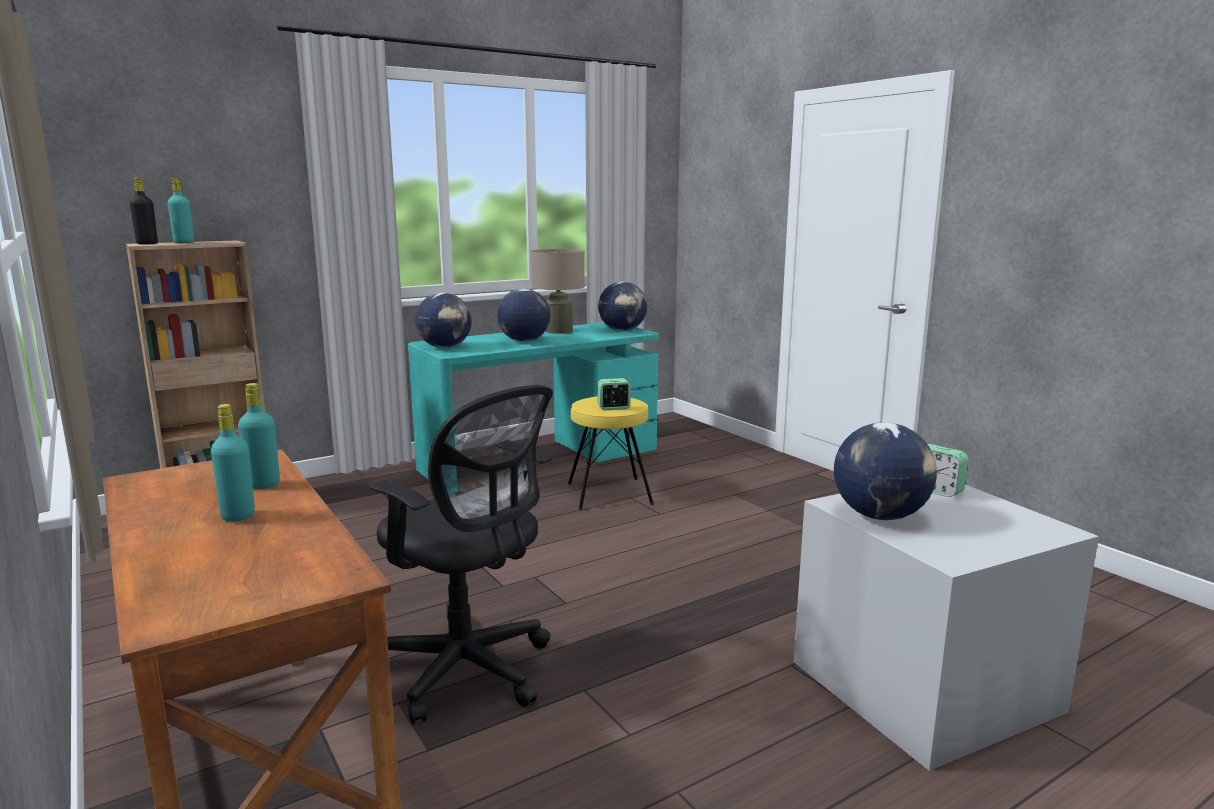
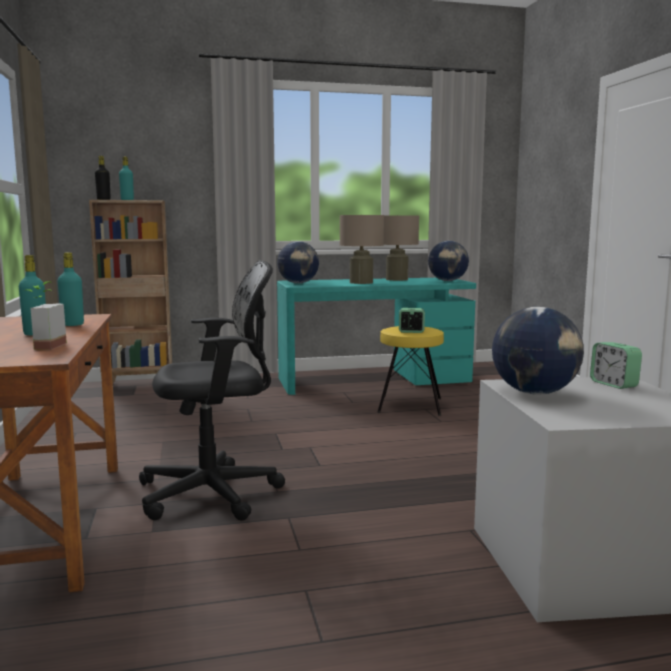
camera: 20 degrees right, 5 degrees down
black office chair [369,385,553,724] -> black office chair turned 75 degrees counterclockwise [139,260,285,521]
globe [497,289,550,342] -> beige table lamp [340,215,384,284]
none -> potted plant [27,282,67,350]

